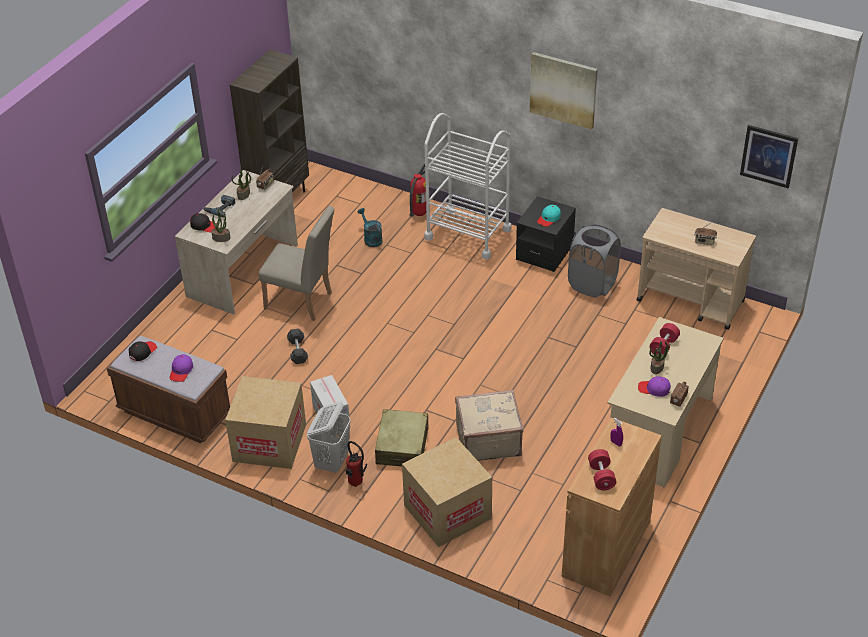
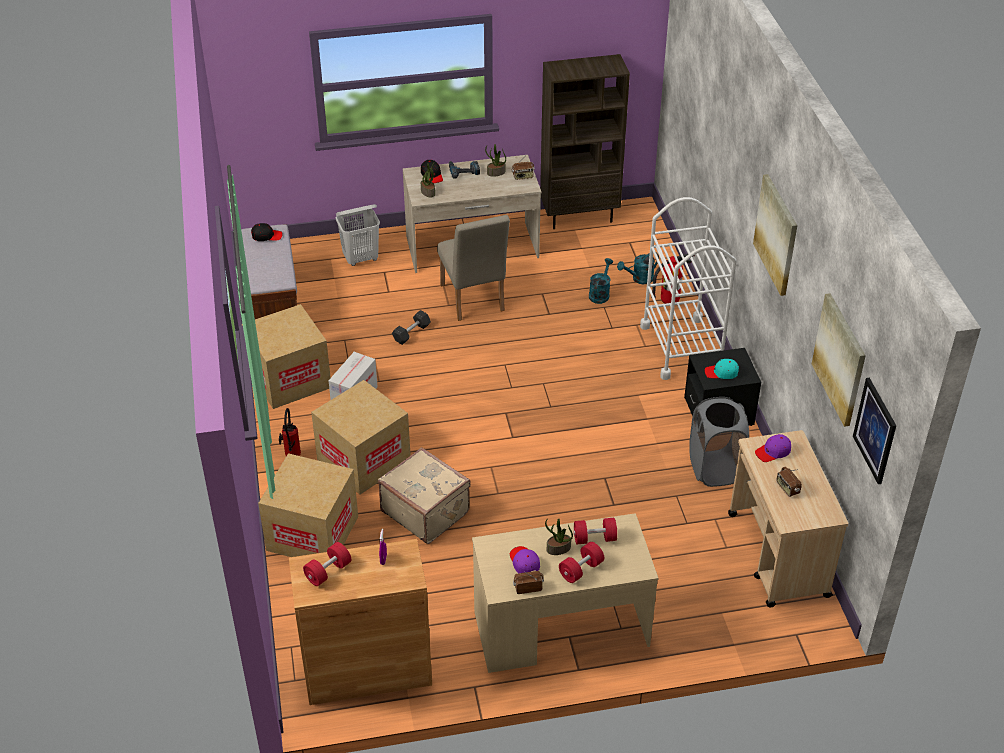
camera: 50 degrees right, 0 degrees up
purple cap [170,354,193,382] -> purple cap moved to [755,434,791,462]
white laundry basket [307,401,351,473] -> white laundry basket moved to [336,204,380,266]
beige suitcase [375,409,429,466] -> cardboard box [311,380,411,495]
none -> red dumbbell [559,542,604,583]
none -> turquoise watering can [617,253,659,284]
none -> picture [812,293,866,427]

